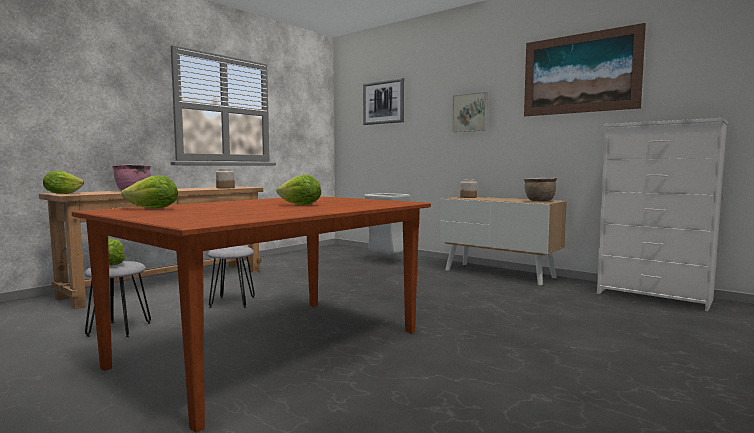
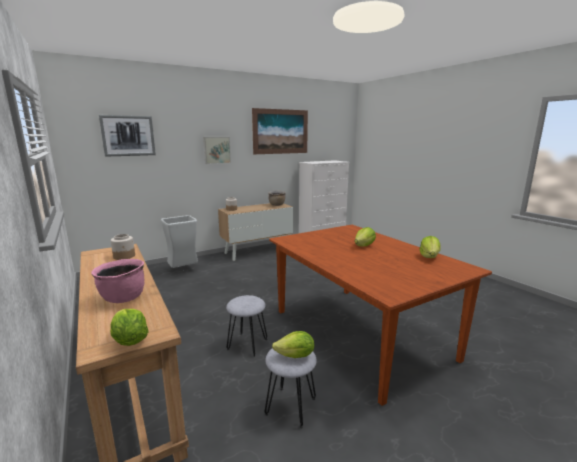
camera: 70 degrees left, 10 degrees up
lettuce [122,175,178,209] -> lettuce moved to [419,236,441,258]

